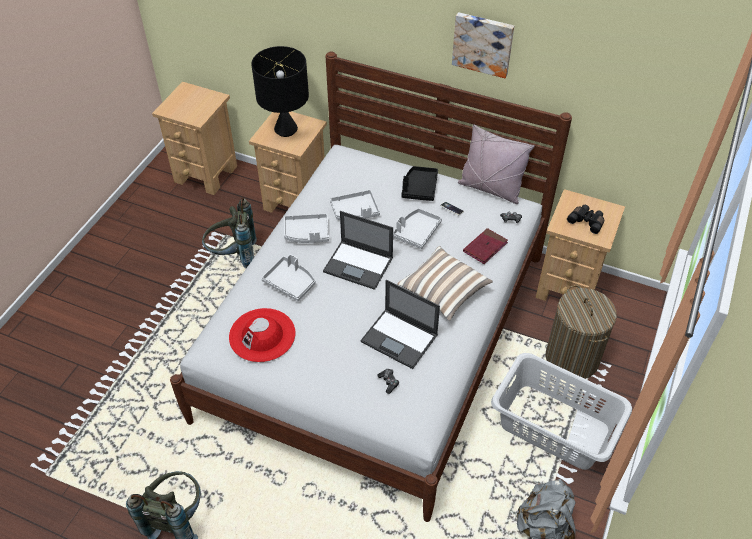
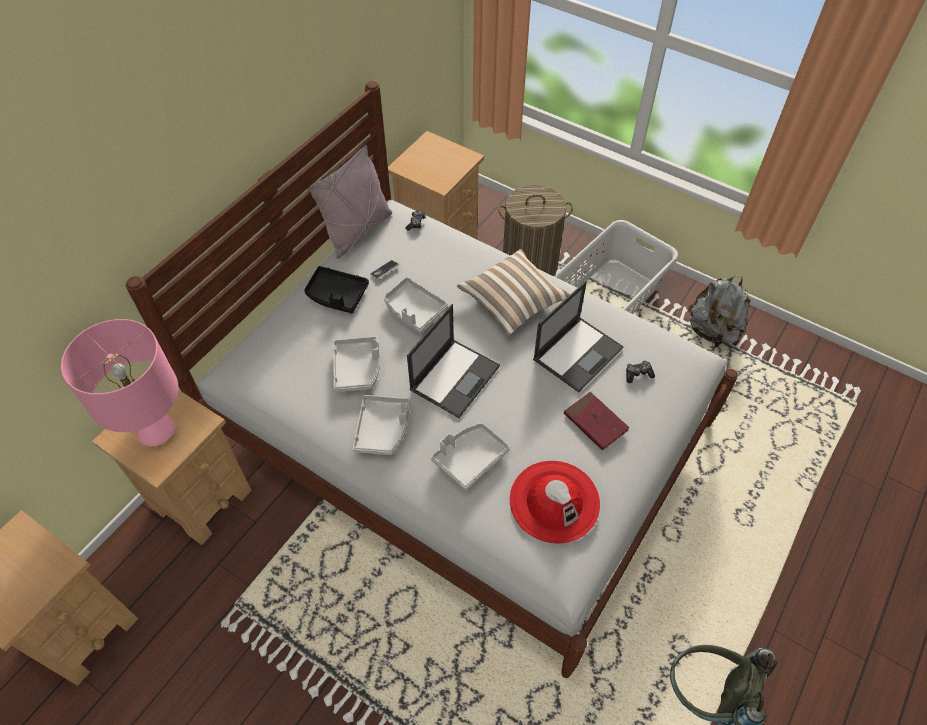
camera: 80 degrees left, 5 degrees up
grey backpack [202,198,257,268] -> none
black table lamp [251,46,309,137] -> pink table lamp [61,319,178,446]
picture [452,12,514,78] -> none
red book [463,228,508,264] -> red book moved to [564,392,629,450]
black binoculars [567,205,604,234] -> none

